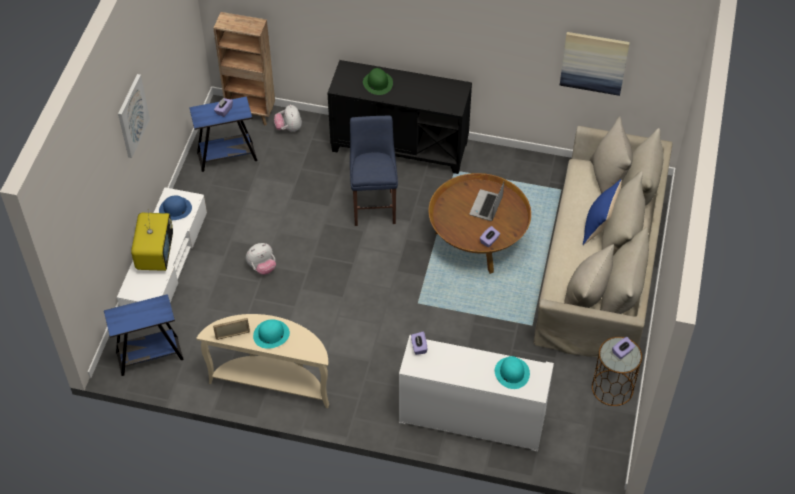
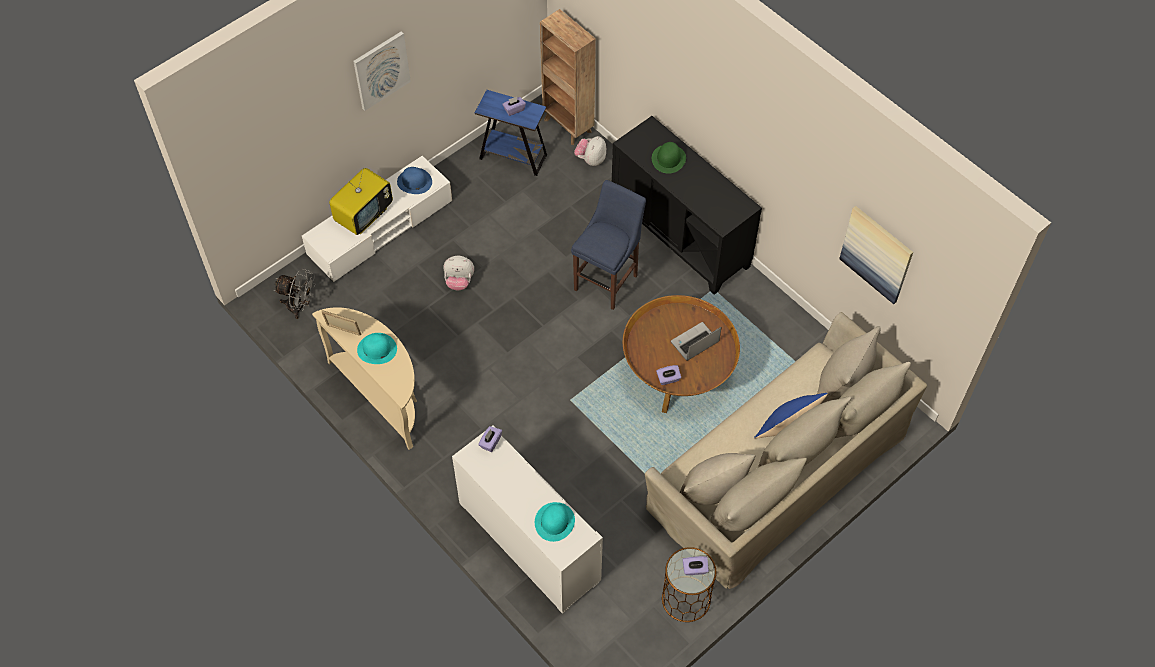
camera: 35 degrees right, 5 degrees up
blue side table [104,294,184,376] -> grey fan [274,269,315,319]

